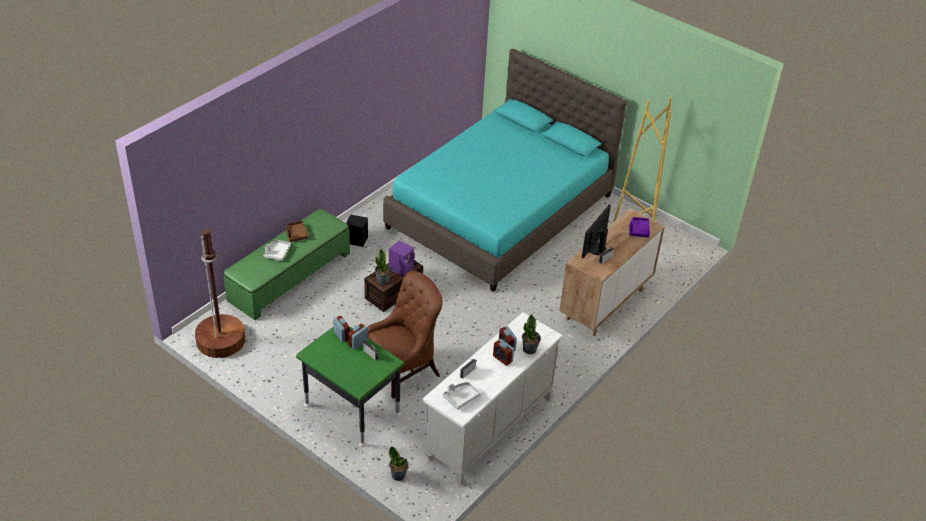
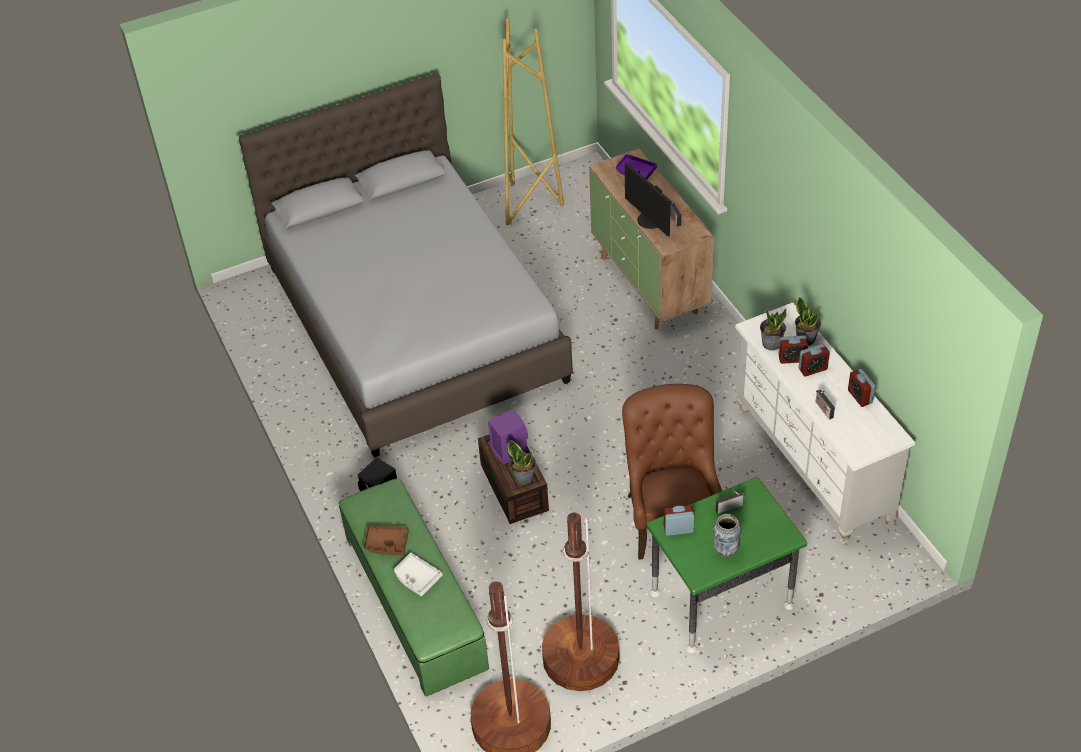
camera: 60 degrees left, 5 degrees up
alarm clock [348,324,368,350] -> alarm clock moved to [848,369,875,407]
turquoise bed [383,49,627,292] -> grey bed [239,73,573,458]
potted plant [389,446,409,481] -> potted plant moved to [760,309,786,351]
grey tray [442,382,481,410] -> none
none -> brown floor lamp [542,513,620,691]
none -> vase [713,514,741,557]

